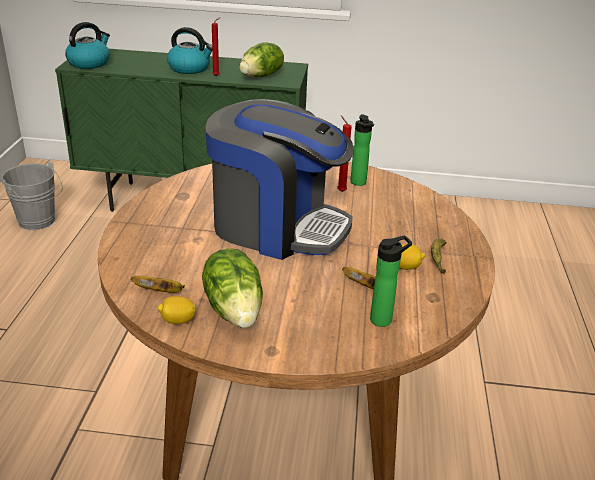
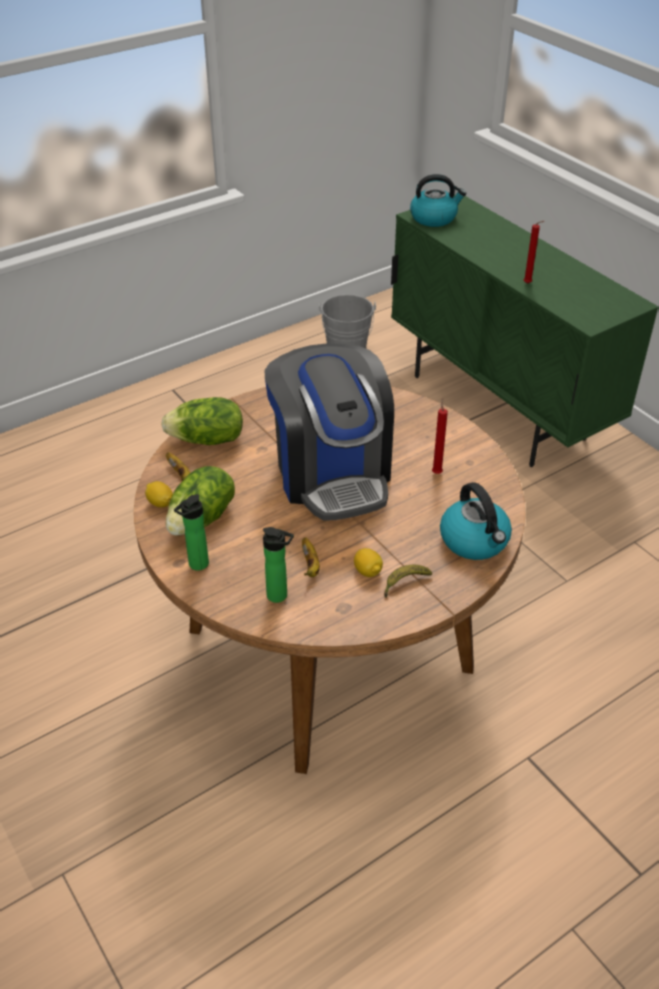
camera: 50 degrees right, 10 degrees up
kettle [167,27,212,74] -> kettle moved to [440,482,512,560]
lettuce [240,42,284,77] -> lettuce moved to [161,397,243,445]
bottle [350,114,374,186] -> bottle moved to [174,494,209,571]

